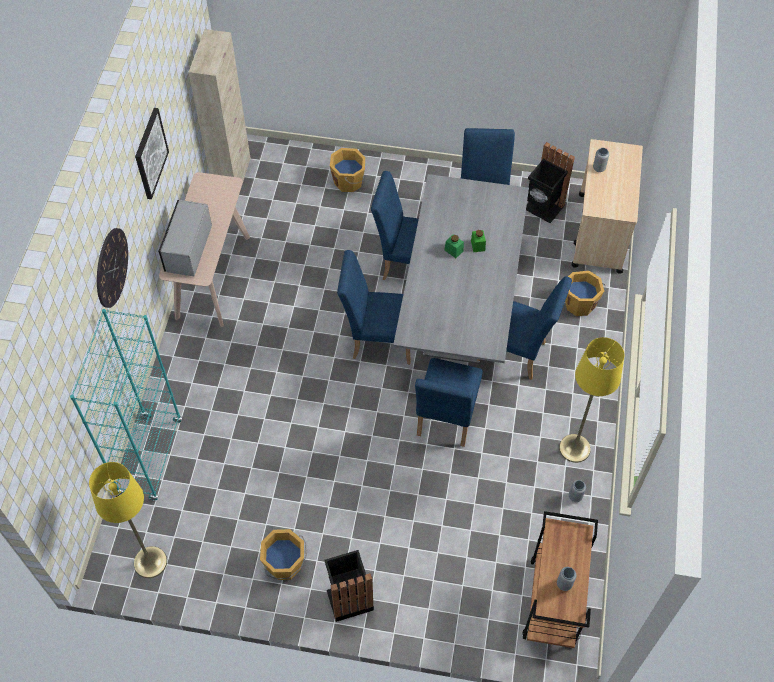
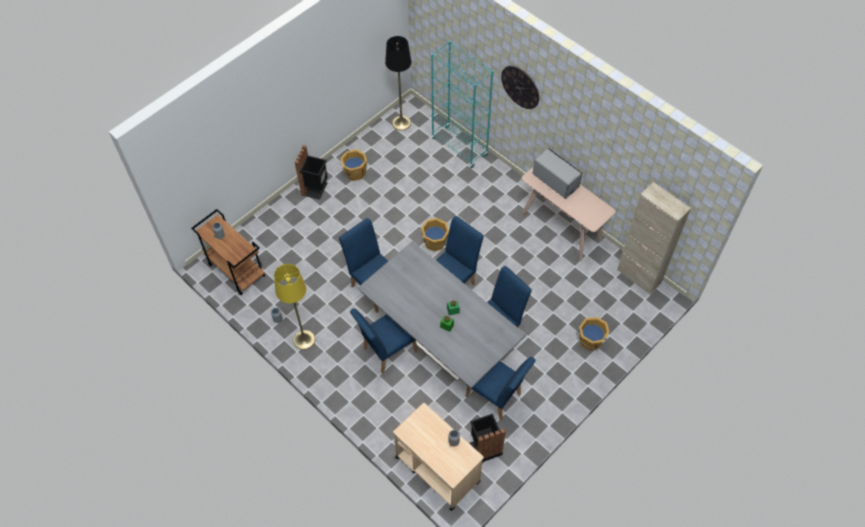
camera: 125 degrees right, 0 degrees up
yellow floor lamp [89,462,167,578] -> black floor lamp [385,36,411,131]
picture [135,108,169,199] -> none
orange bucket [565,271,605,316] -> orange bucket moved to [421,218,449,251]

